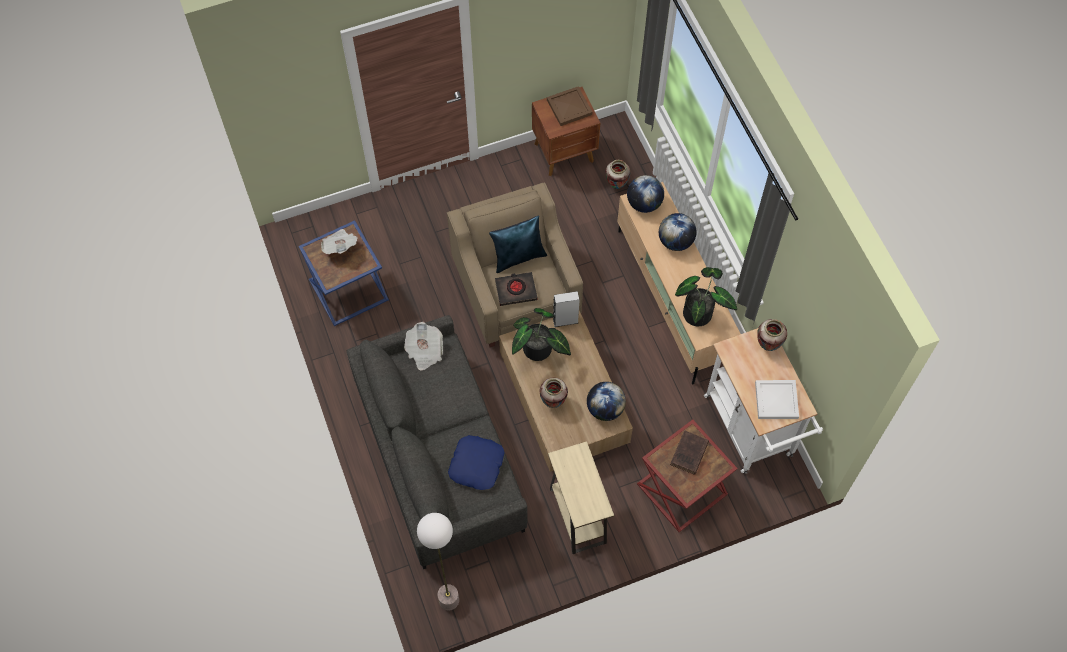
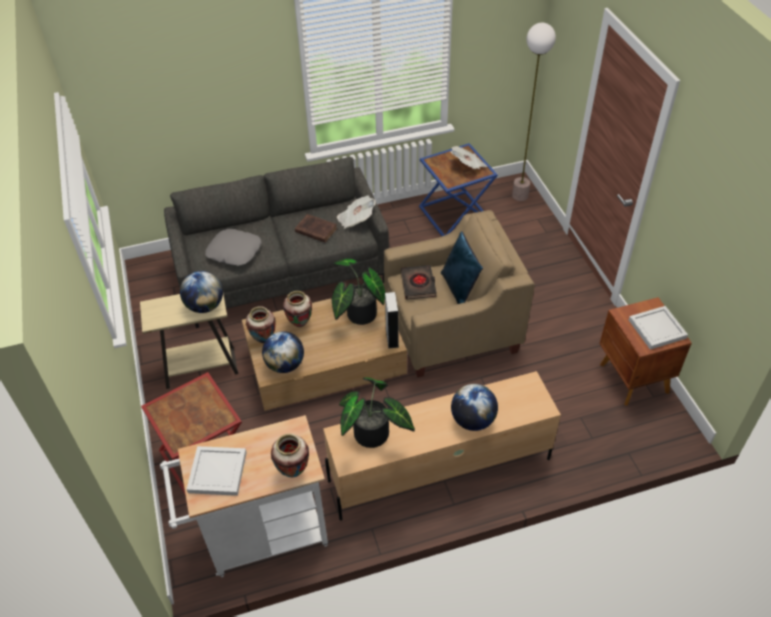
camera: 95 degrees right, 15 degrees down
floor lamp [417,513,459,610] -> floor lamp moved to [512,23,556,201]
blue pillow [448,435,505,490] -> grey pillow [205,229,262,266]
brown tray [547,87,592,126] -> white tray [629,306,688,350]
vase [605,160,631,189] -> vase moved to [246,306,275,343]
globe [627,175,664,213] -> globe moved to [180,271,223,313]
brown book [670,430,709,475] -> brown book moved to [295,214,337,243]

